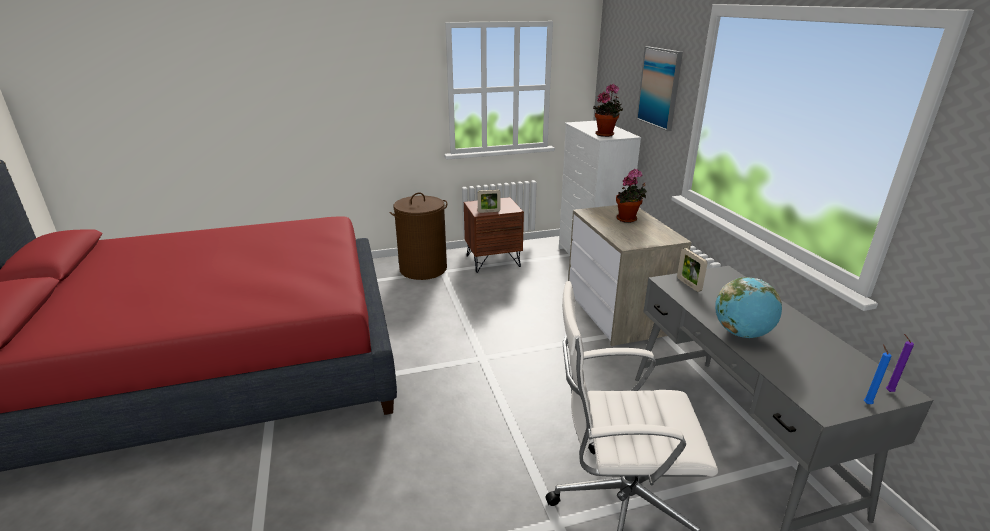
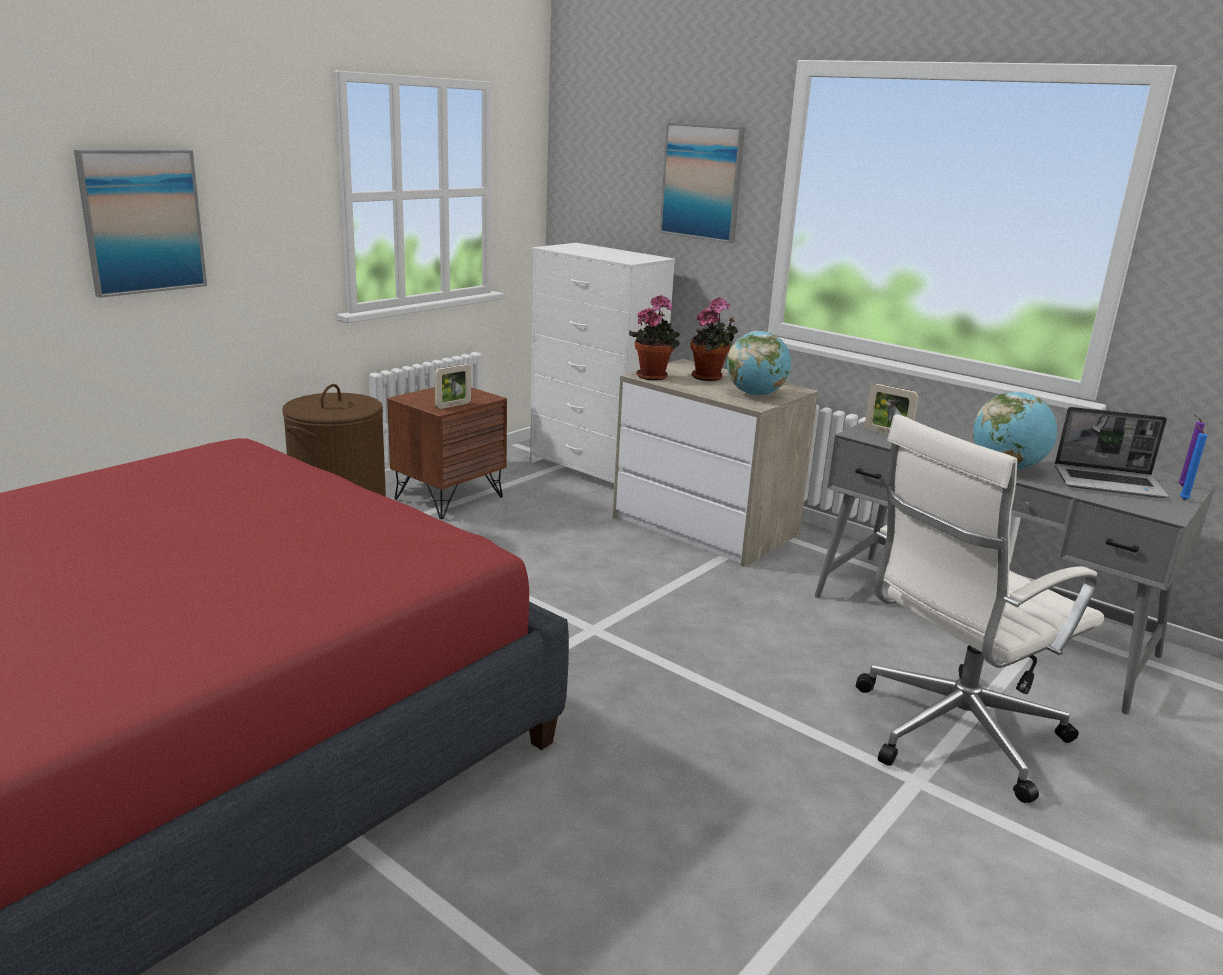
camera: 35 degrees left, 5 degrees down
potted plant [593,84,623,137] -> potted plant moved to [629,295,680,380]
none -> picture [74,150,207,298]
none -> globe [727,331,791,396]
none -> laptop [1055,407,1169,498]

